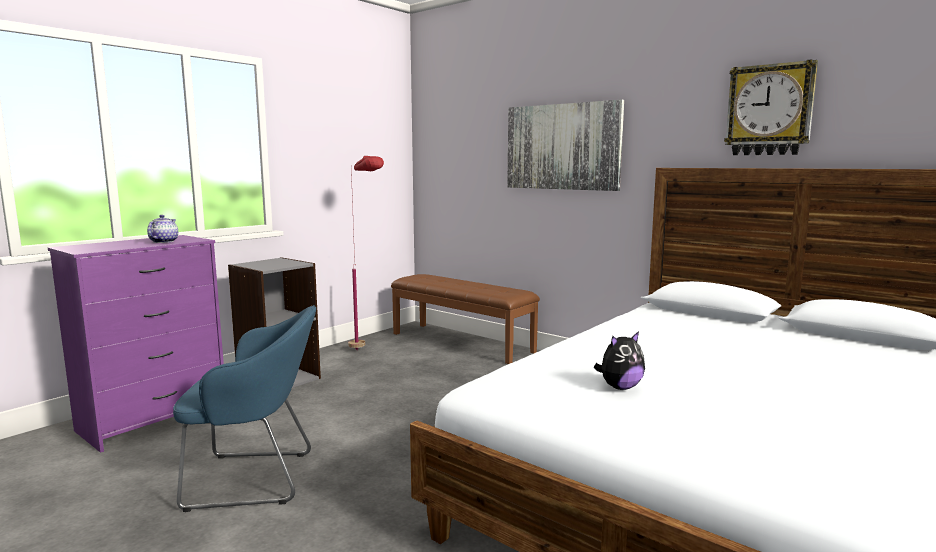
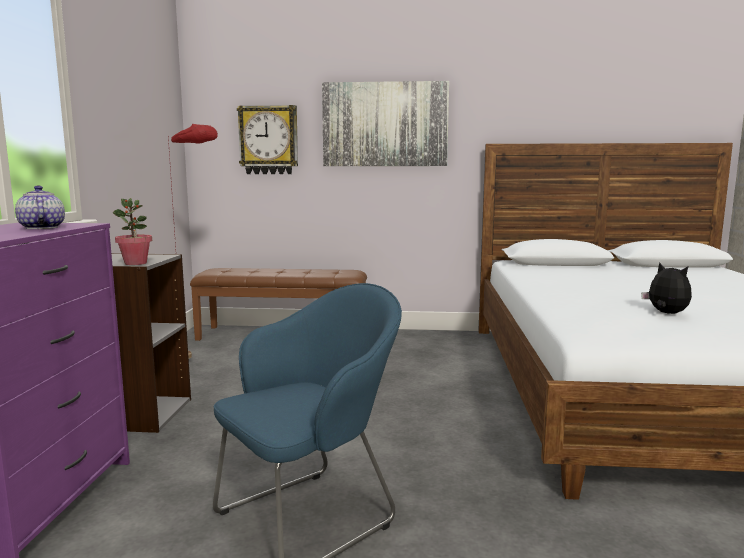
camera: 35 degrees left, 0 degrees up
plush toy [594,331,645,390] -> plush toy turned 60 degrees counterclockwise [641,262,692,314]
wall clock [724,59,818,155] -> wall clock moved to [237,105,298,174]
none -> potted plant [113,198,152,265]

